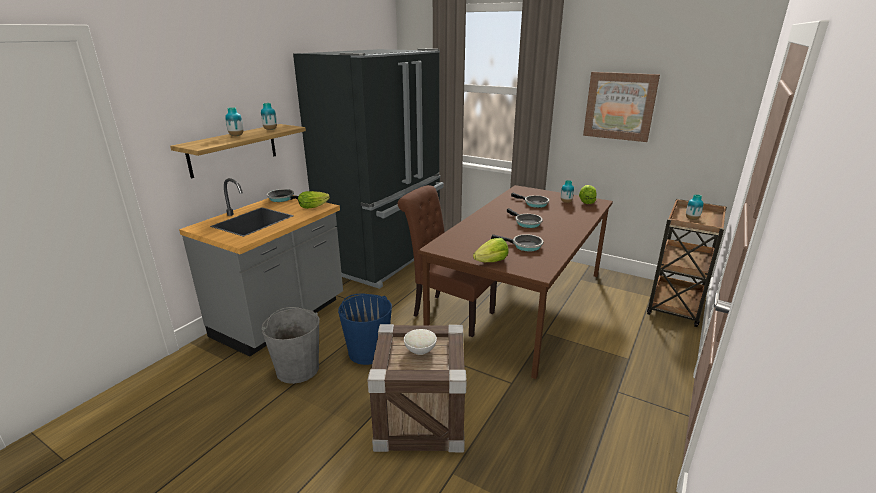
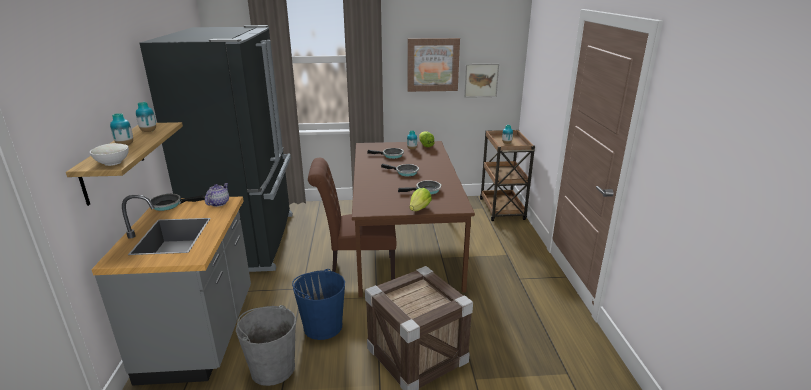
camera: 35 degrees left, 0 degrees up
lettuce [298,191,330,209] -> teapot [205,183,229,207]
white bowl [404,329,437,355] -> white bowl moved to [90,143,129,166]
none -> picture [464,64,499,98]

